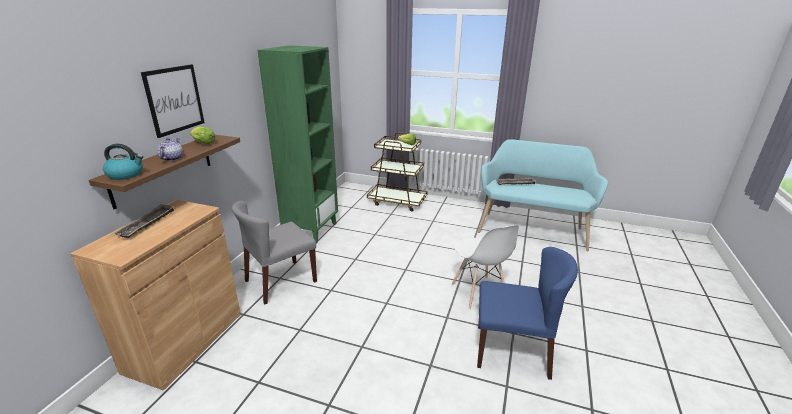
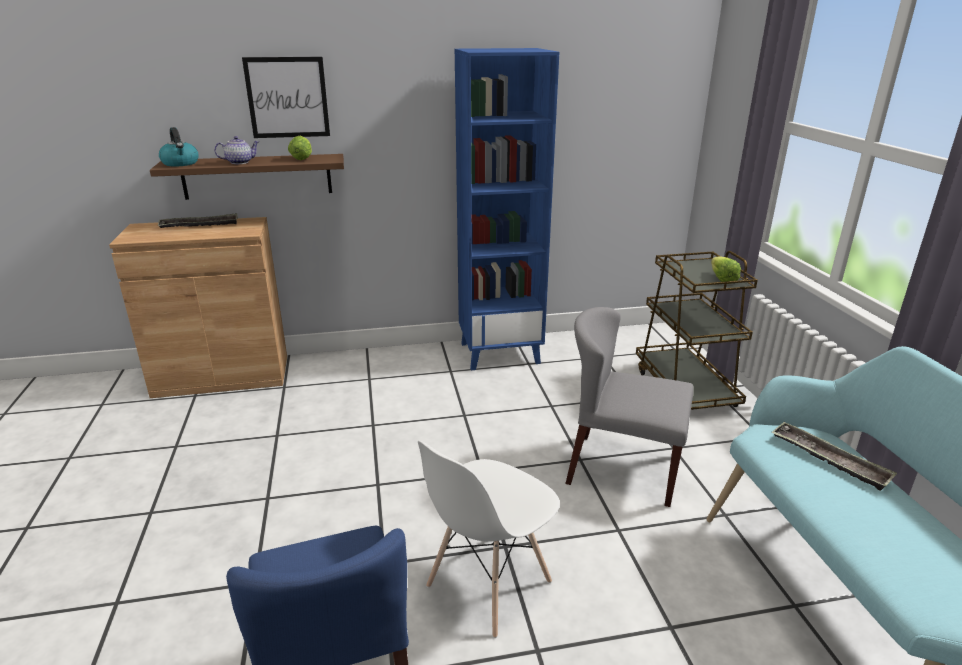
camera: 60 degrees right, 0 degrees up
grey chair [231,201,317,304] -> grey chair moved to [565,307,694,507]
green bookcase [258,45,338,244] -> blue bookcase [455,48,559,370]

